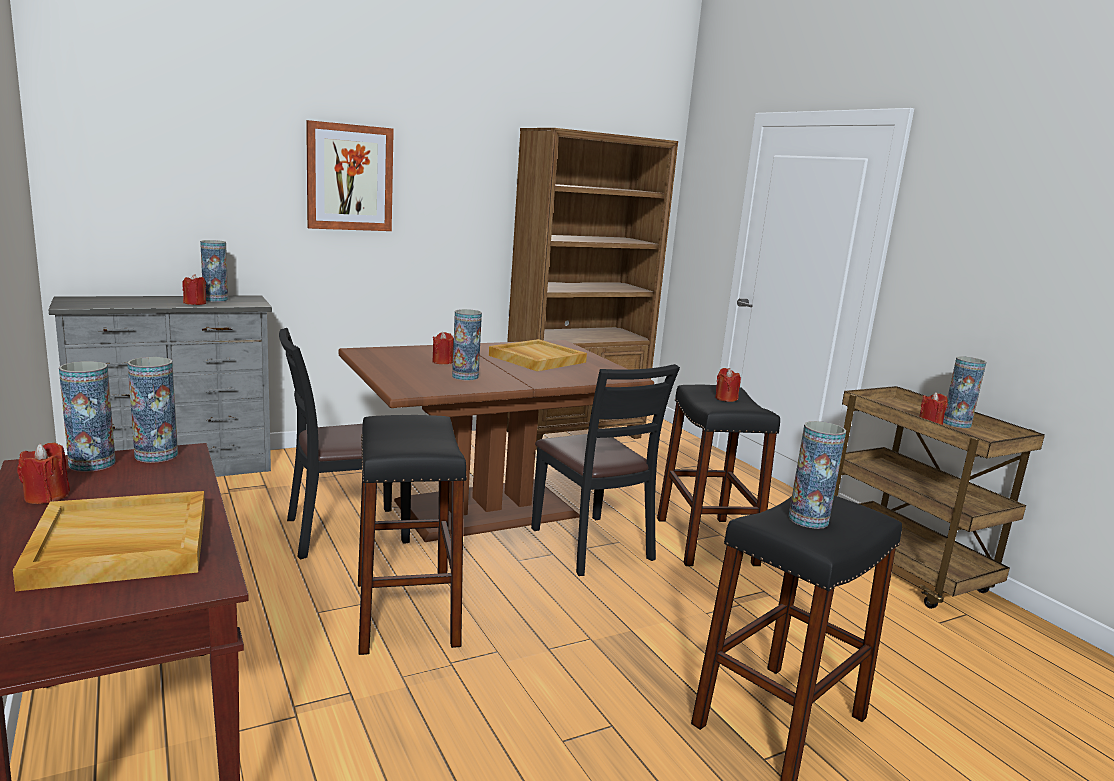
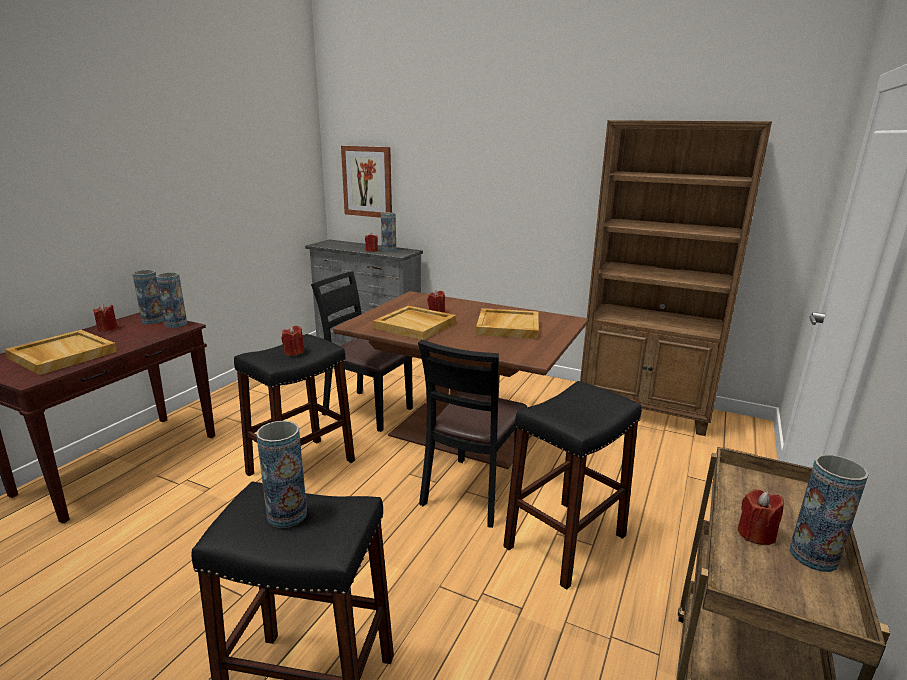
camera: 55 degrees right, 5 degrees up
picture [306,120,394,231] -> picture moved to [341,146,392,218]
vase [452,309,482,380] -> beige tray [373,306,456,340]
red candle [715,368,741,402] -> red candle moved to [281,326,304,356]

